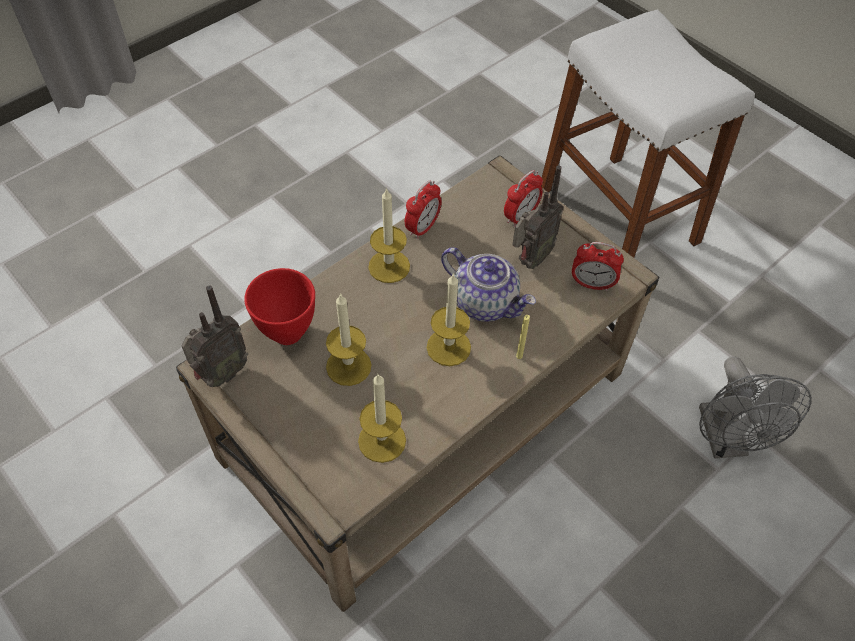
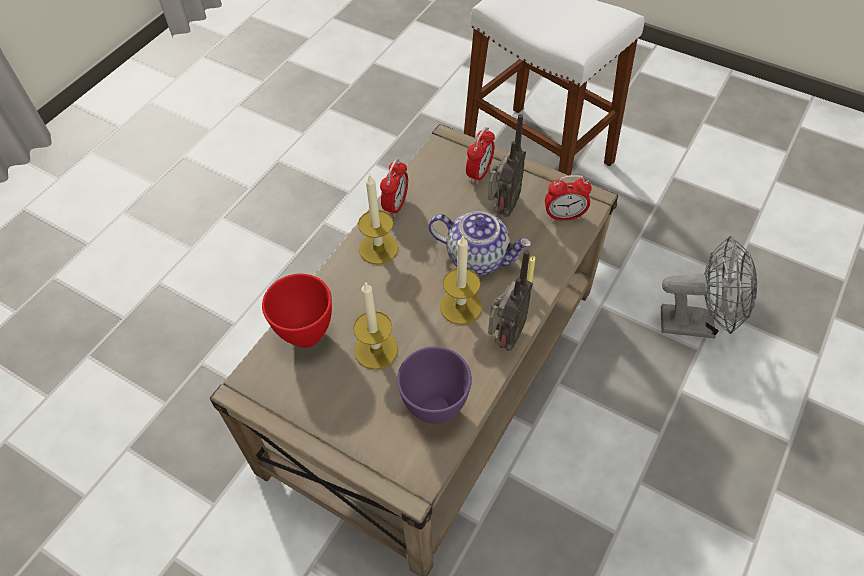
camera: 15 degrees left, 0 degrees up
radio [181,285,248,387] -> radio moved to [488,250,533,351]
candle [358,373,406,463] -> purple bowl [397,346,472,424]
grey fan [699,356,812,459] -> grey fan turned 60 degrees counterclockwise [661,236,757,339]

